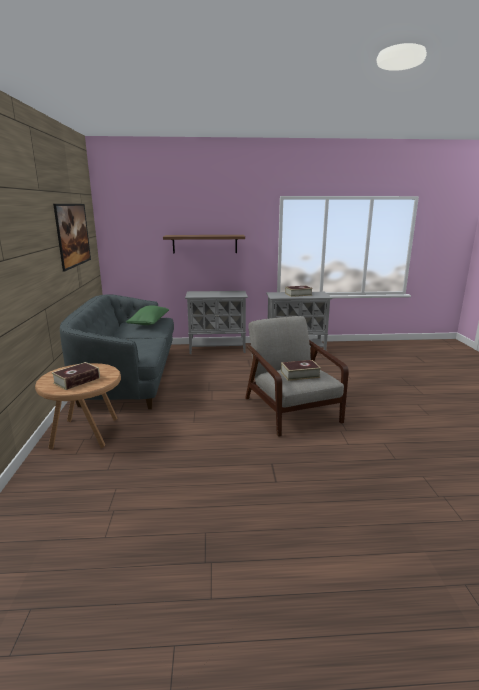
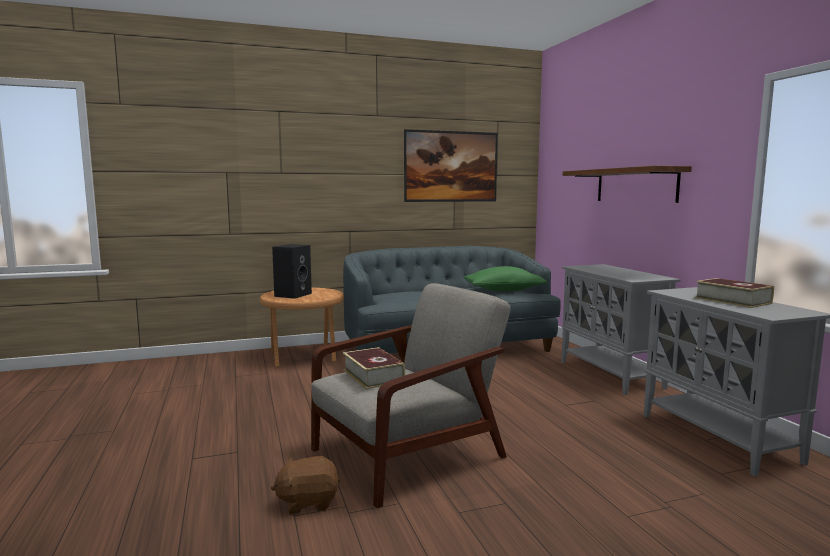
camera: 75 degrees right, 10 degrees down
book [52,362,100,390] -> black speaker [272,244,312,299]
none -> brown plush toy [271,456,340,514]

